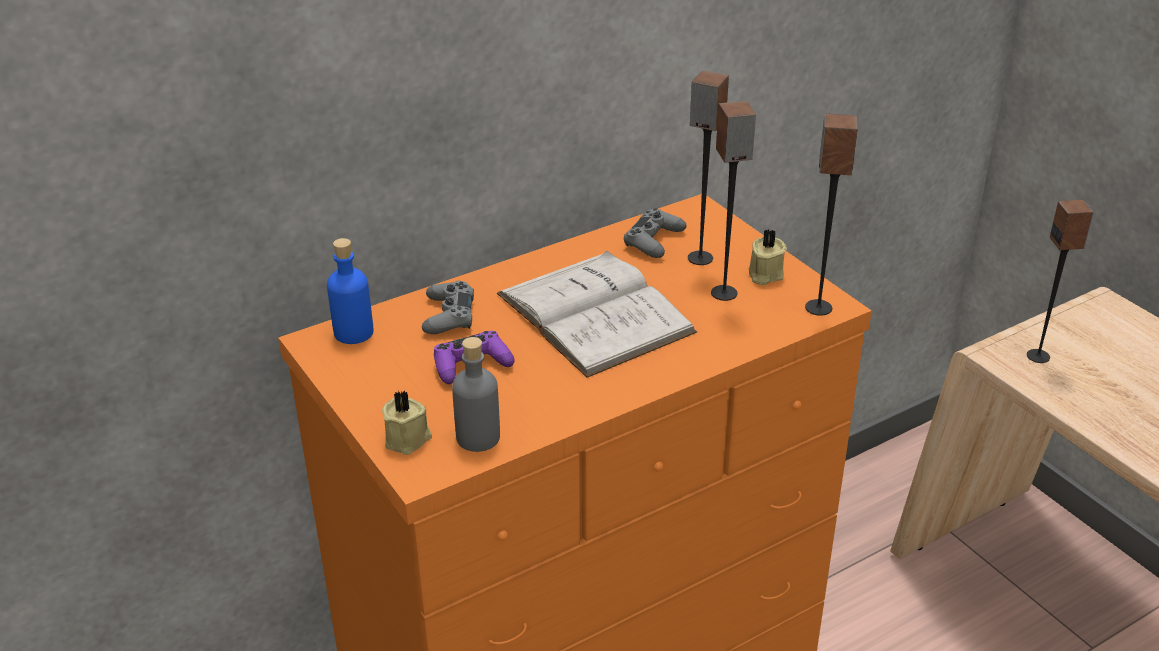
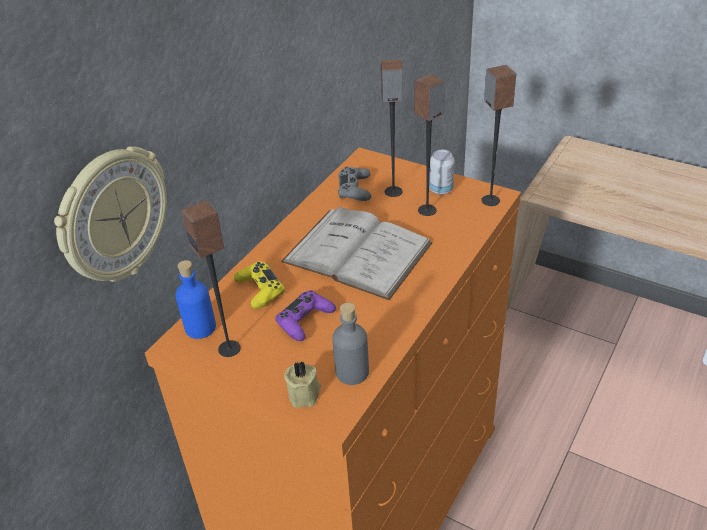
camera: 25 degrees left, 5 degrees up
grey game controller [422,281,474,334] -> yellow game controller [233,261,285,309]
beige candle [748,229,787,285] -> can [429,150,455,195]
speaker [1027,200,1094,363] -> speaker moved to [181,200,241,357]
none -> wall clock [54,146,167,282]

